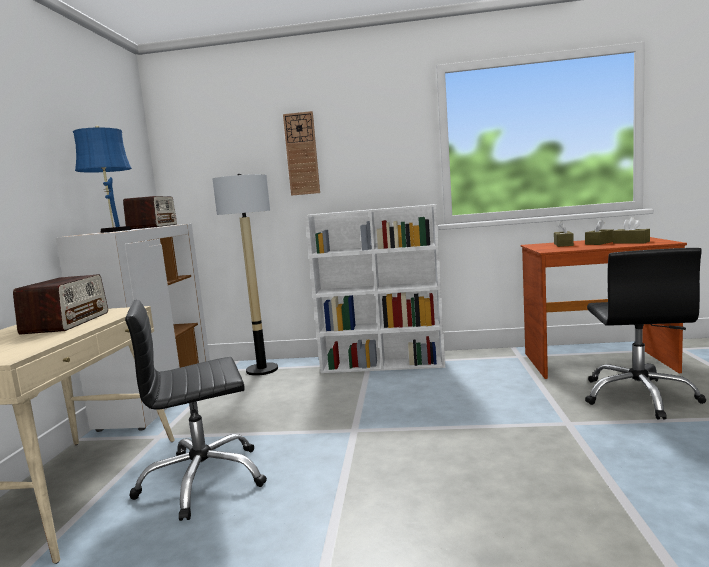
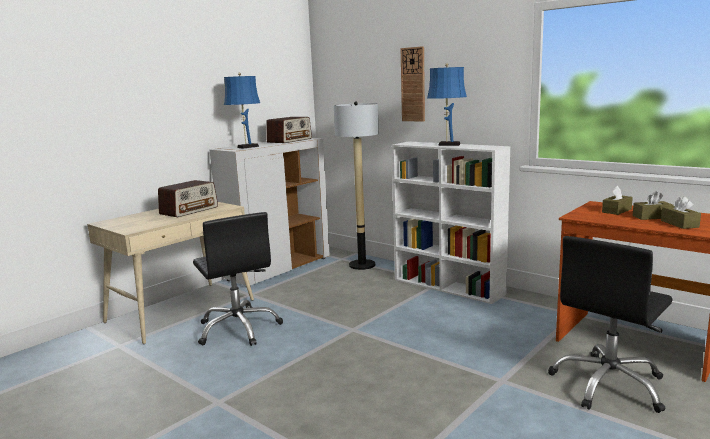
camera: 35 degrees right, 5 degrees up
black office chair [125,300,267,521] -> black office chair turned 135 degrees counterclockwise [193,212,283,346]
none -> blue table lamp [427,63,467,146]

